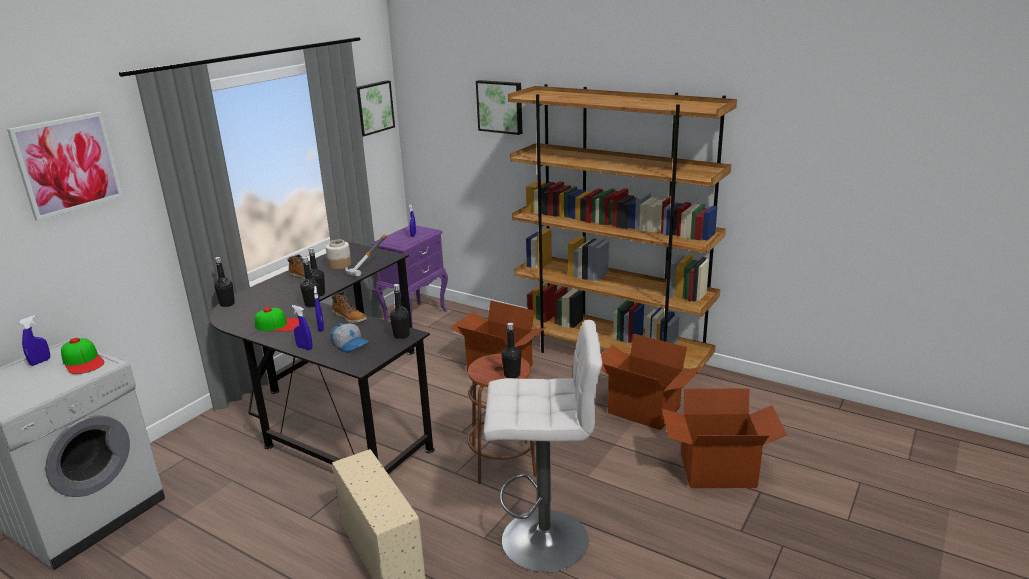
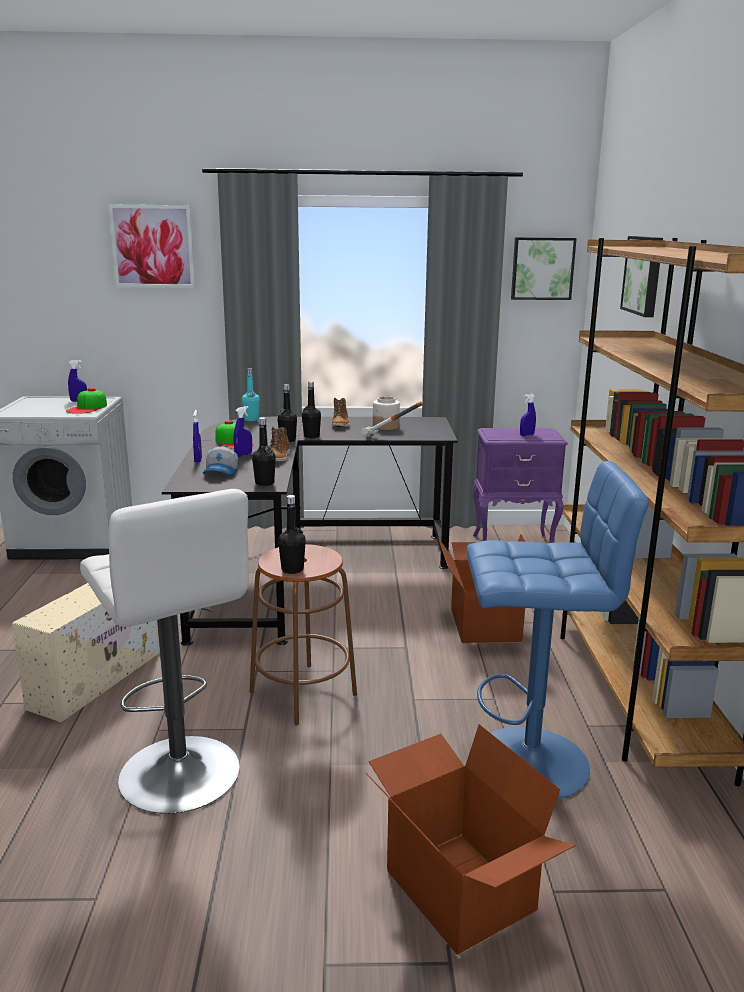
camera: 55 degrees right, 5 degrees down
black bottle [214,257,235,307] -> turquoise bottle [242,368,260,421]
cardboard box [601,334,701,430] -> blue stool [467,461,649,799]

